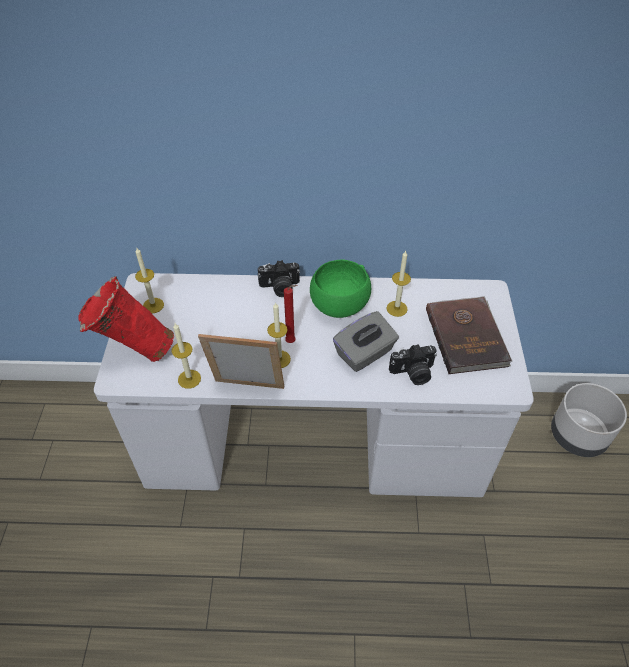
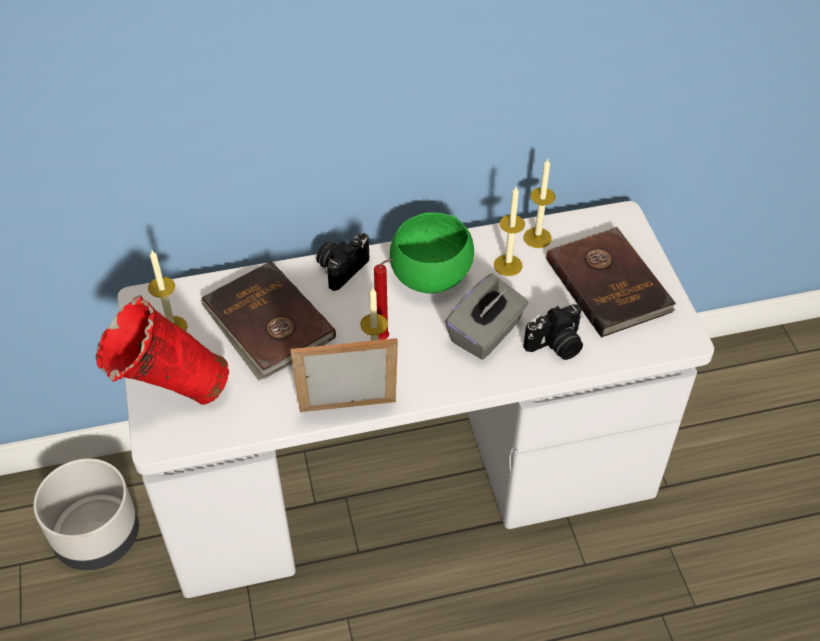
camera: 15 degrees left, 0 degrees up
candle [172,323,201,389] -> candle moved to [524,159,555,248]
camera [258,260,300,297] -> camera turned 150 degrees clockwise [316,233,370,291]
grey planter [551,383,627,457] -> grey planter moved to [34,458,139,570]
none -> brown book [201,261,336,380]

